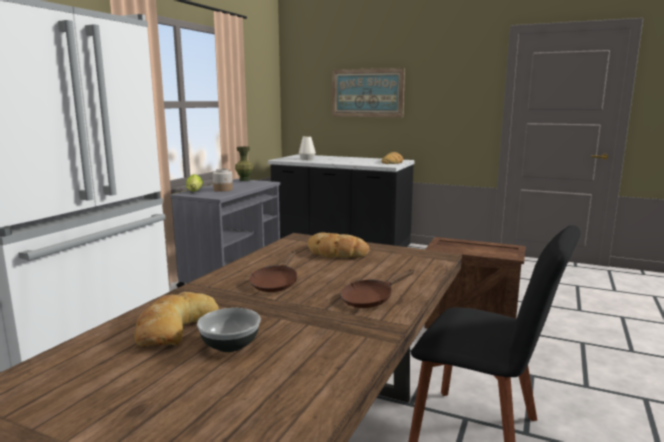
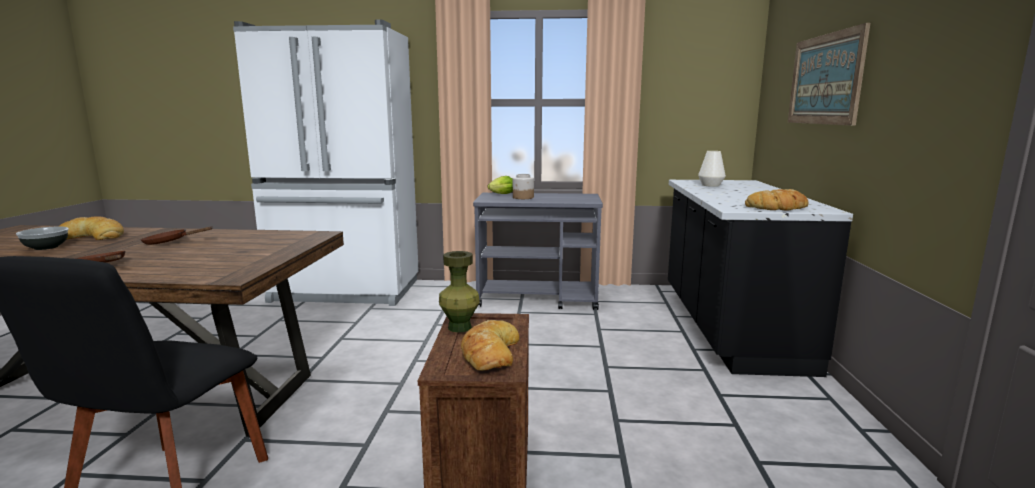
camera: 70 degrees right, 0 degrees up
green vase [235,146,253,181] -> green vase moved to [439,251,480,332]
bread [308,232,369,258] -> bread moved to [461,320,519,371]

